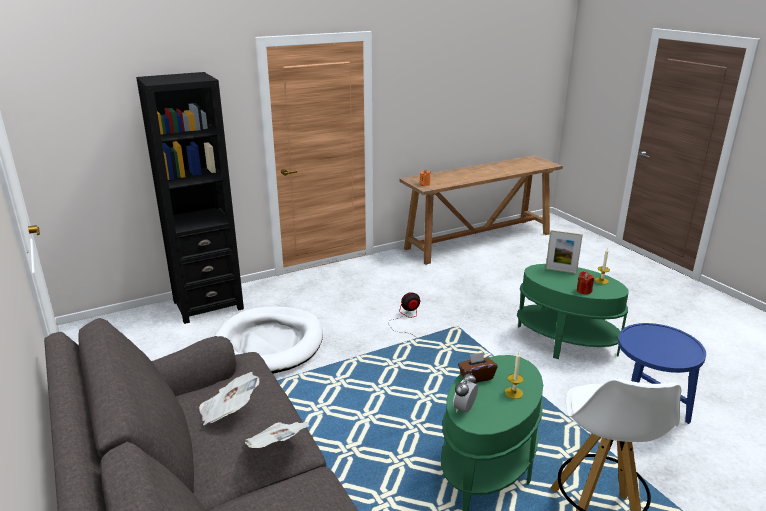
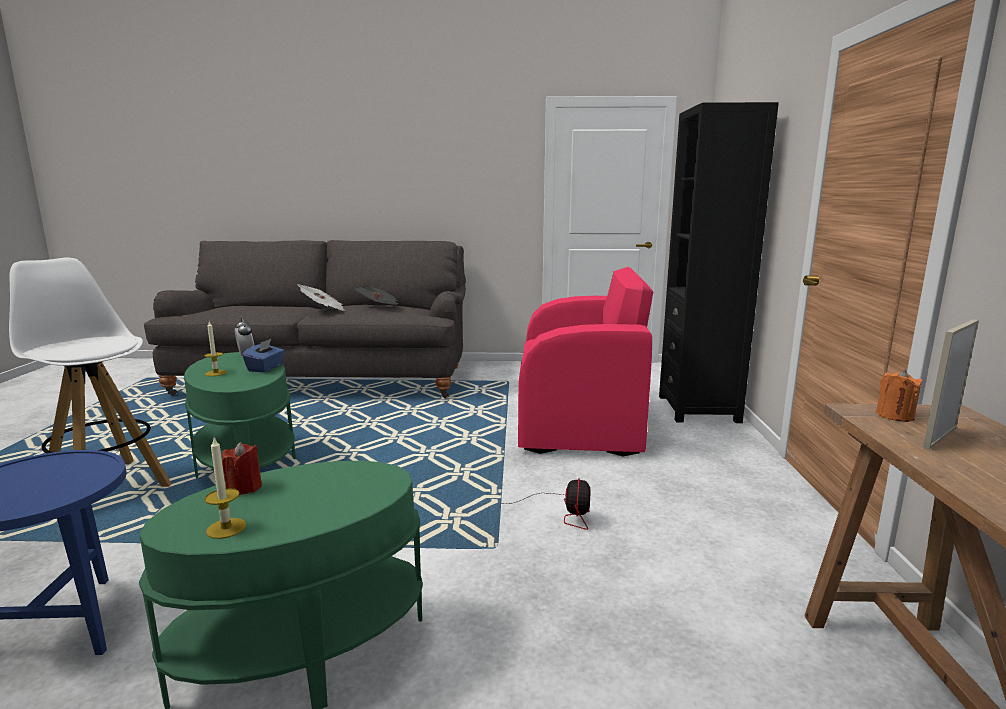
camera: 120 degrees right, 10 degrees down
white dog bed [215,306,323,374] -> pink armchair [518,267,654,457]
brown tissue box [458,352,498,383] -> blue tissue box [242,339,284,372]
picture frame [546,230,583,274] -> picture frame moved to [923,319,979,450]

